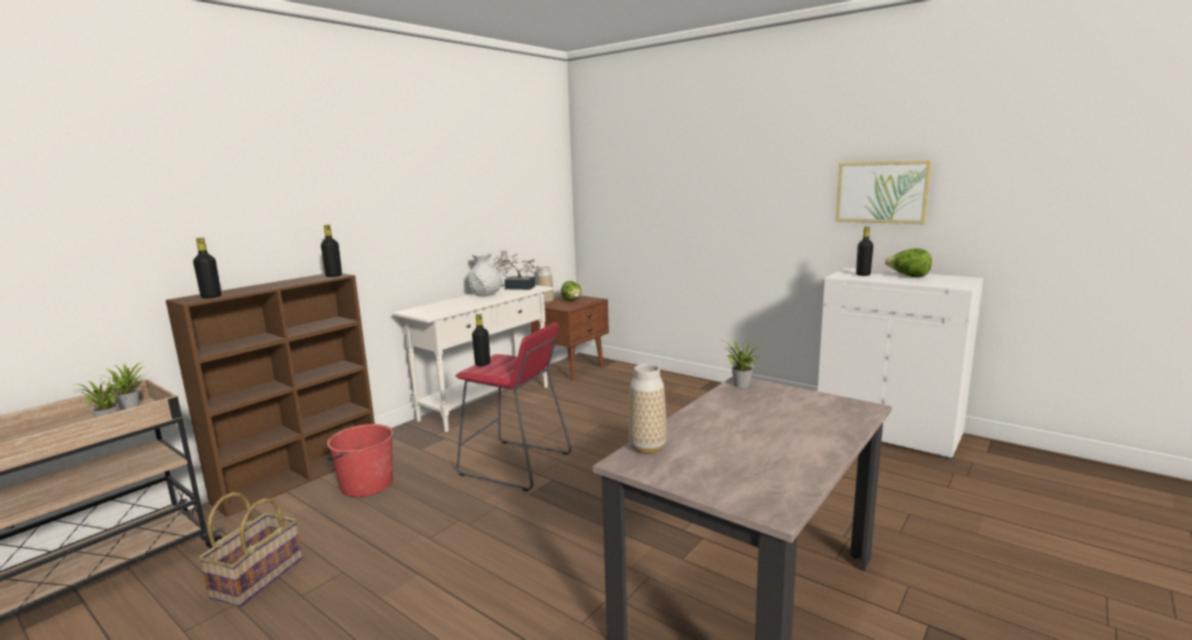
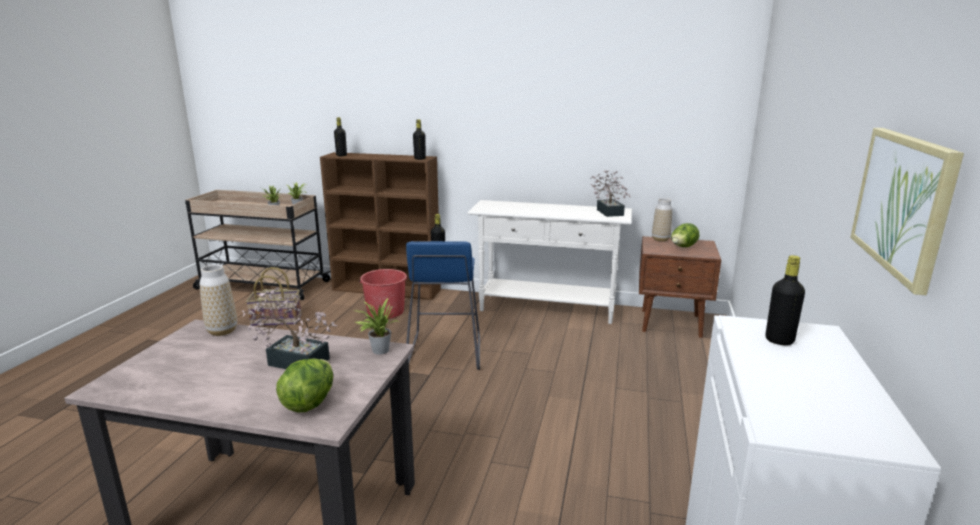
camera: 65 degrees right, 5 degrees up
red stool [456,322,571,492] -> blue stool [406,241,480,370]
white vase [468,253,502,297] -> none
lettuce [885,248,932,277] -> lettuce moved to [276,358,333,412]
none -> potted plant [242,287,338,369]

